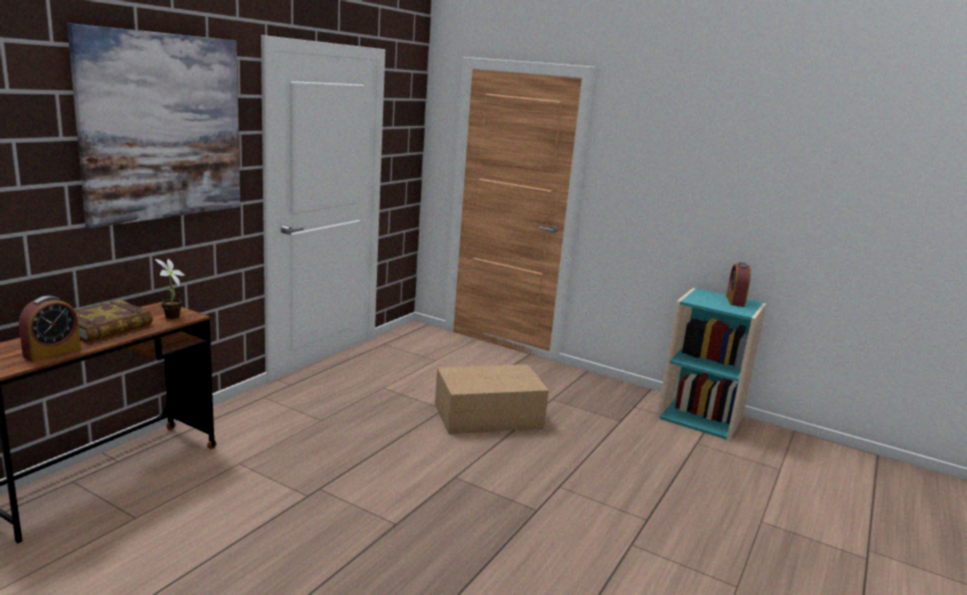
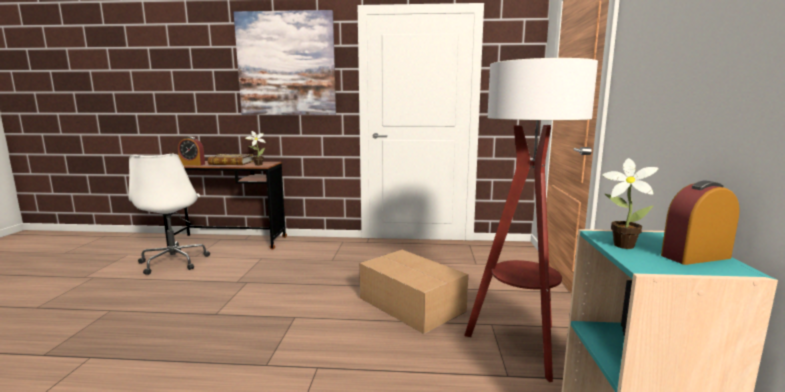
camera: 65 degrees right, 5 degrees down
none -> white office chair [128,154,210,275]
none -> floor lamp [464,58,598,382]
none -> potted plant [602,158,659,249]

